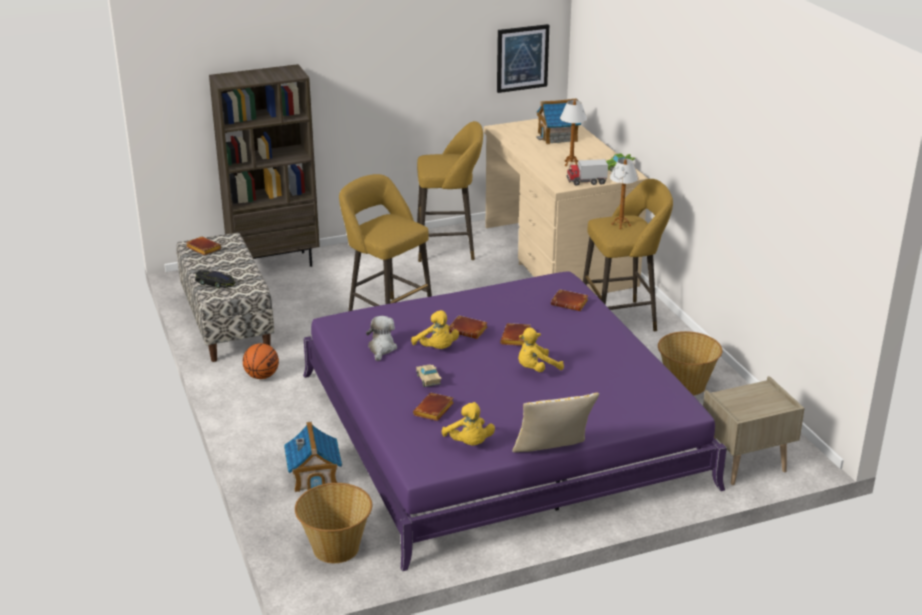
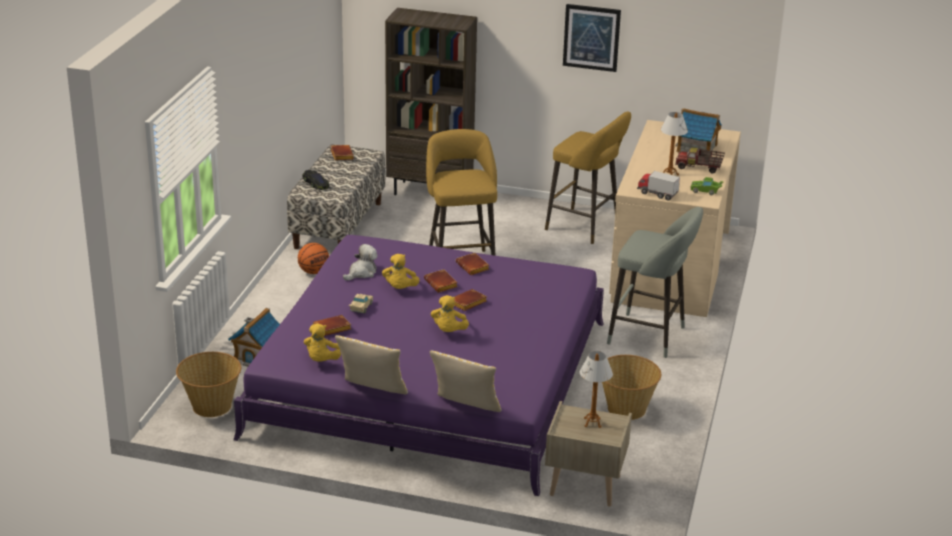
camera: 35 degrees right, 0 degrees up
picture [497,24,549,93] -> picture moved to [563,4,621,72]
yellow plush toy [518,328,564,372] -> yellow plush toy turned 90 degrees counterclockwise [431,295,469,332]
brown book [551,289,588,311] -> brown book moved to [456,253,489,275]
yellow stool [583,179,673,331] -> grey stool [607,207,703,358]
table lamp [610,158,639,229] -> table lamp moved to [580,351,613,428]
none -> pillow [430,350,502,412]
none -> toy truck [675,147,725,173]

